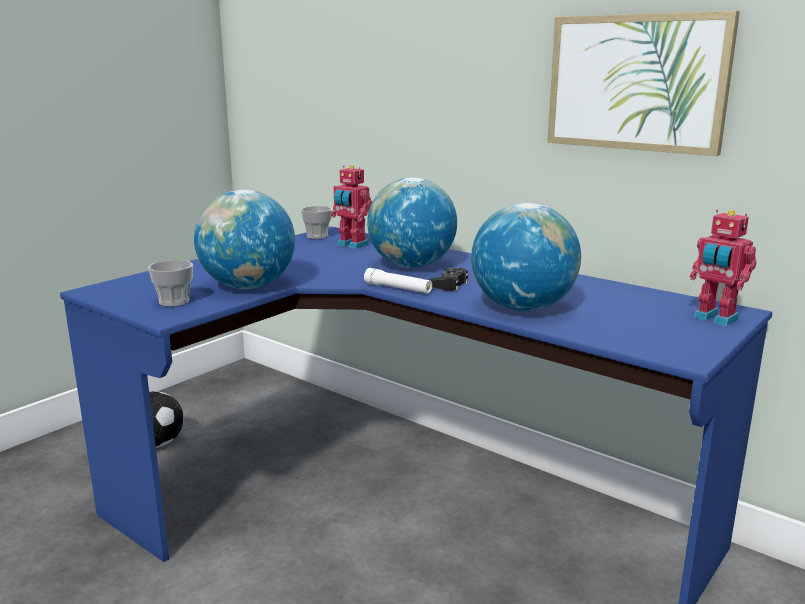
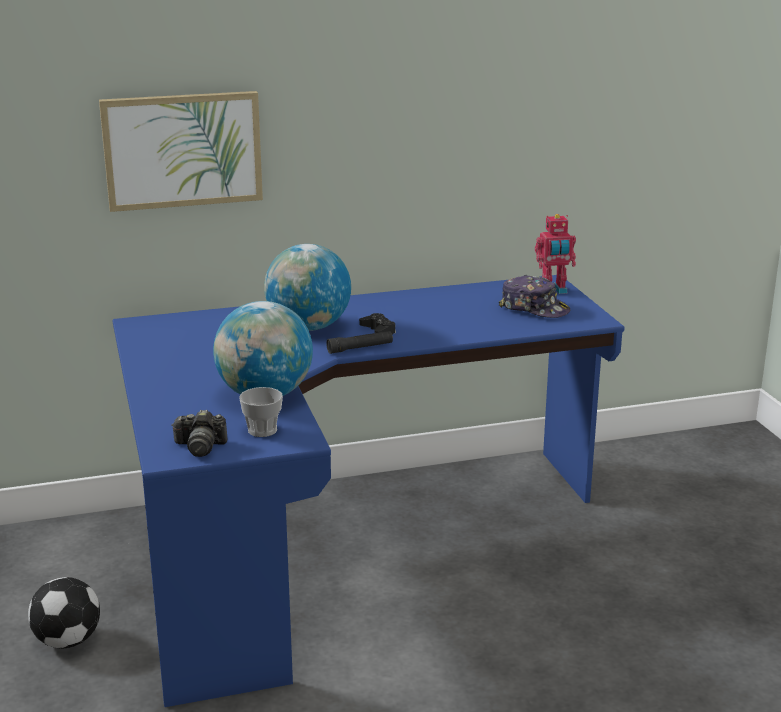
camera: 55 degrees left, 5 degrees up
cup [301,206,333,239] -> none
toy robot [330,165,372,249] -> none
white flashlight [364,268,432,294] -> black flashlight [326,331,393,354]
globe [471,203,581,311] -> none
picture [547,11,740,156] -> picture moved to [99,91,263,212]
none -> camera [171,410,227,457]
none -> cap [499,275,570,318]

